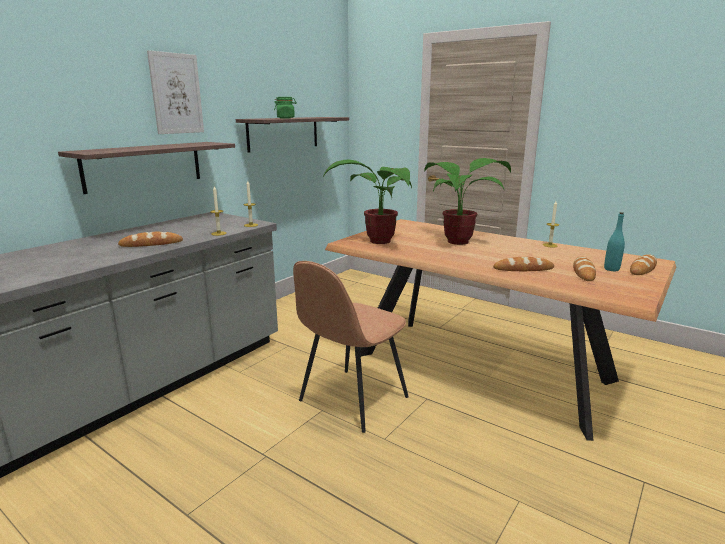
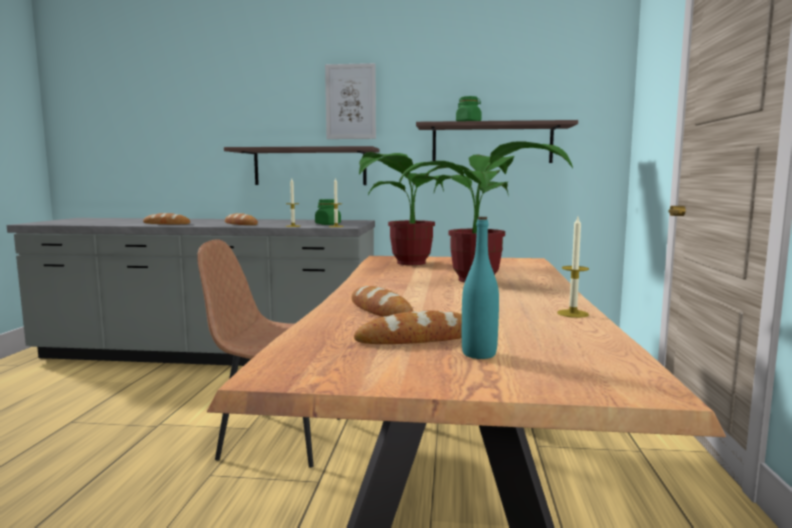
camera: 60 degrees right, 10 degrees down
bread [630,254,657,275] -> bread moved to [143,213,190,224]
none -> green jar [315,199,341,225]

